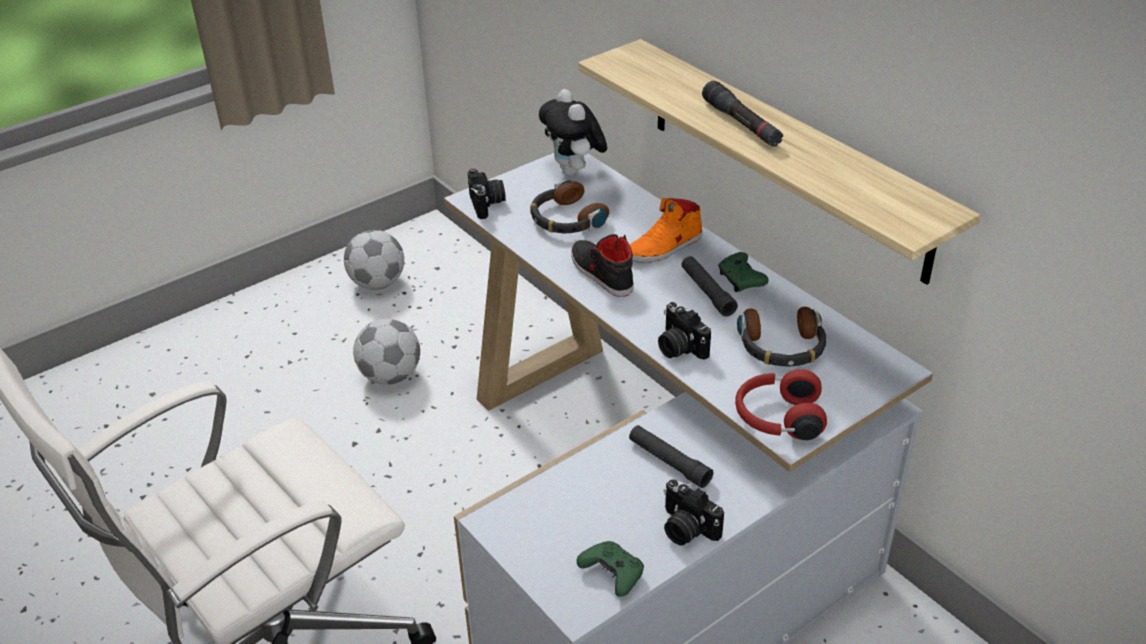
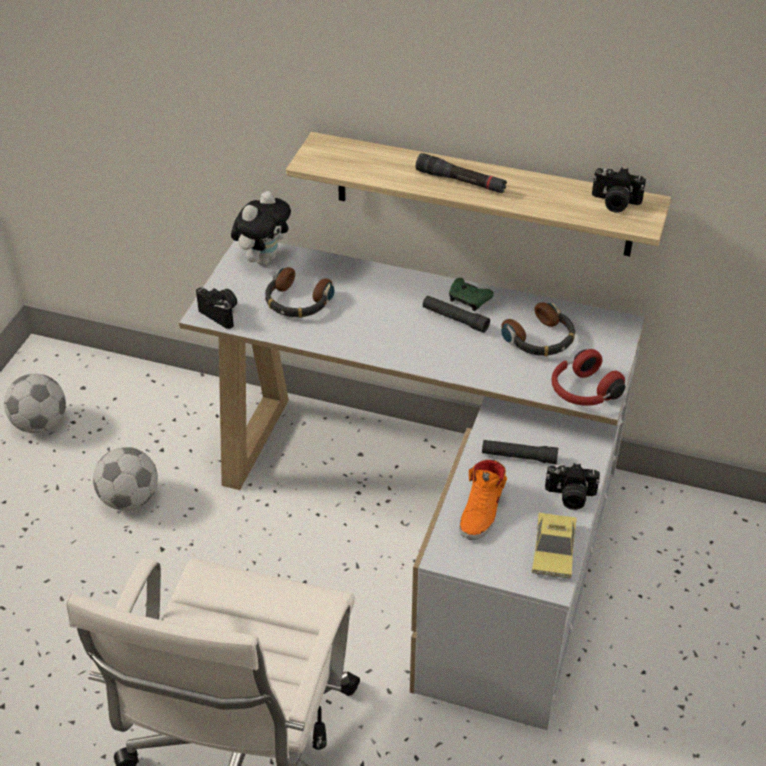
camera: 35 degrees left, 5 degrees up
plush toy [539,89,607,176] -> plush toy turned 90 degrees counterclockwise [231,191,291,265]
black shoe [571,234,634,297] -> none
green game controller [577,541,644,597] -> toy car [532,512,577,579]
orange shoe [630,198,702,263] -> orange shoe moved to [459,460,507,540]
camera [658,302,711,360] -> camera moved to [592,167,646,213]

